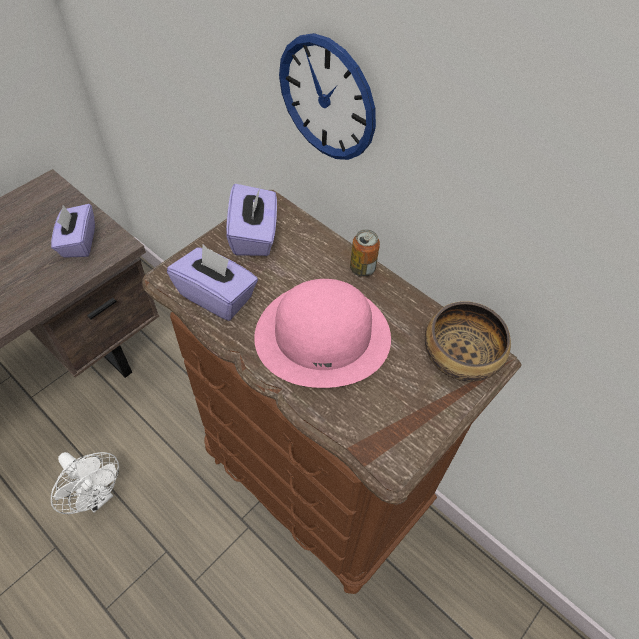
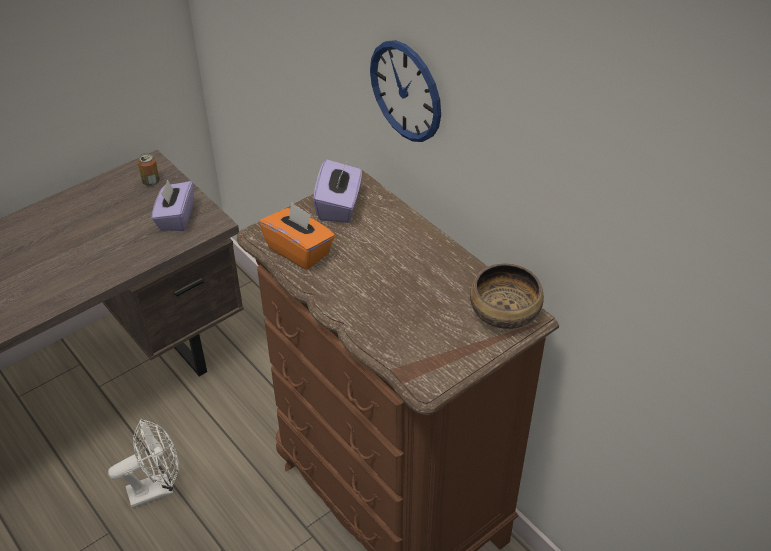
camera: 10 degrees right, 10 degrees down
white fan [51,452,119,514] -> white fan turned 75 degrees counterclockwise [108,419,179,508]
purple tissue box [167,245,258,321] -> orange tissue box [259,202,335,270]
pink hat [254,279,391,388] -> none
can [350,229,380,277] -> can moved to [138,153,160,186]

